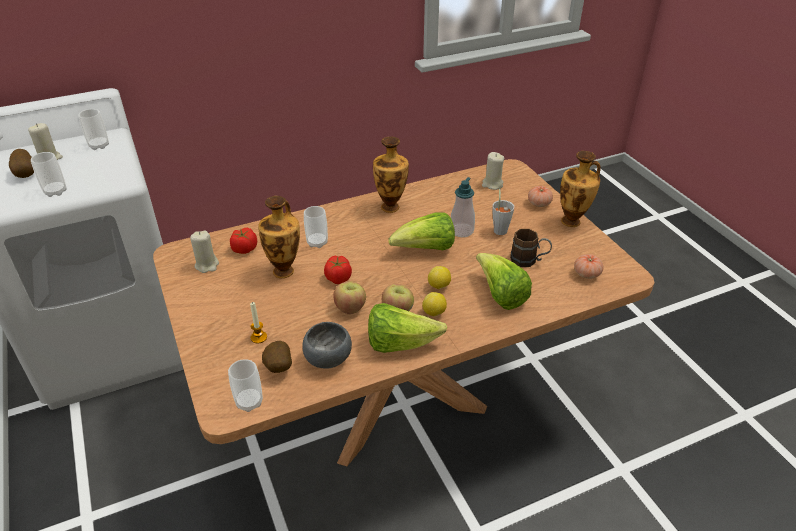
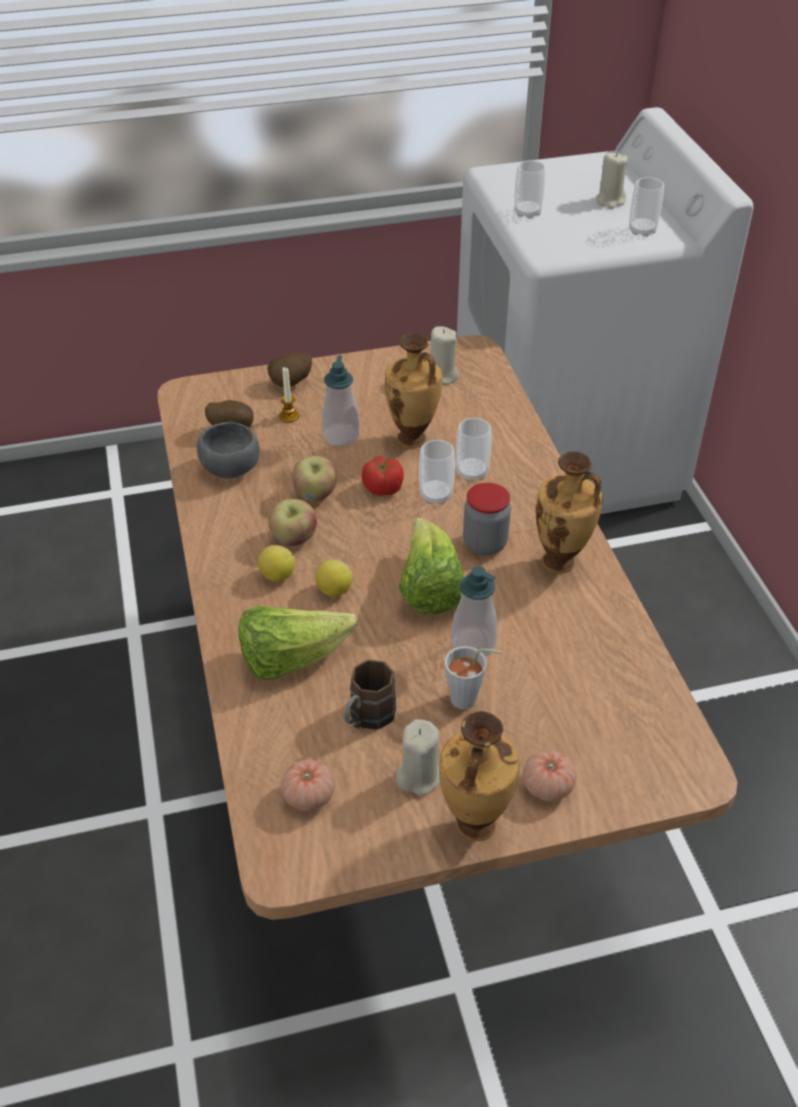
camera: 100 degrees right, 5 degrees up
potato [9,149,34,178] -> potato moved to [267,353,312,387]
cup [228,359,263,412] -> cup moved to [419,440,455,505]
tomato [230,228,257,254] -> none
lettuce [368,303,447,353] -> none
beige candle [482,152,505,190] -> beige candle moved to [396,719,440,796]
none -> soap dispenser [322,355,360,446]
none -> jar [463,483,511,556]

